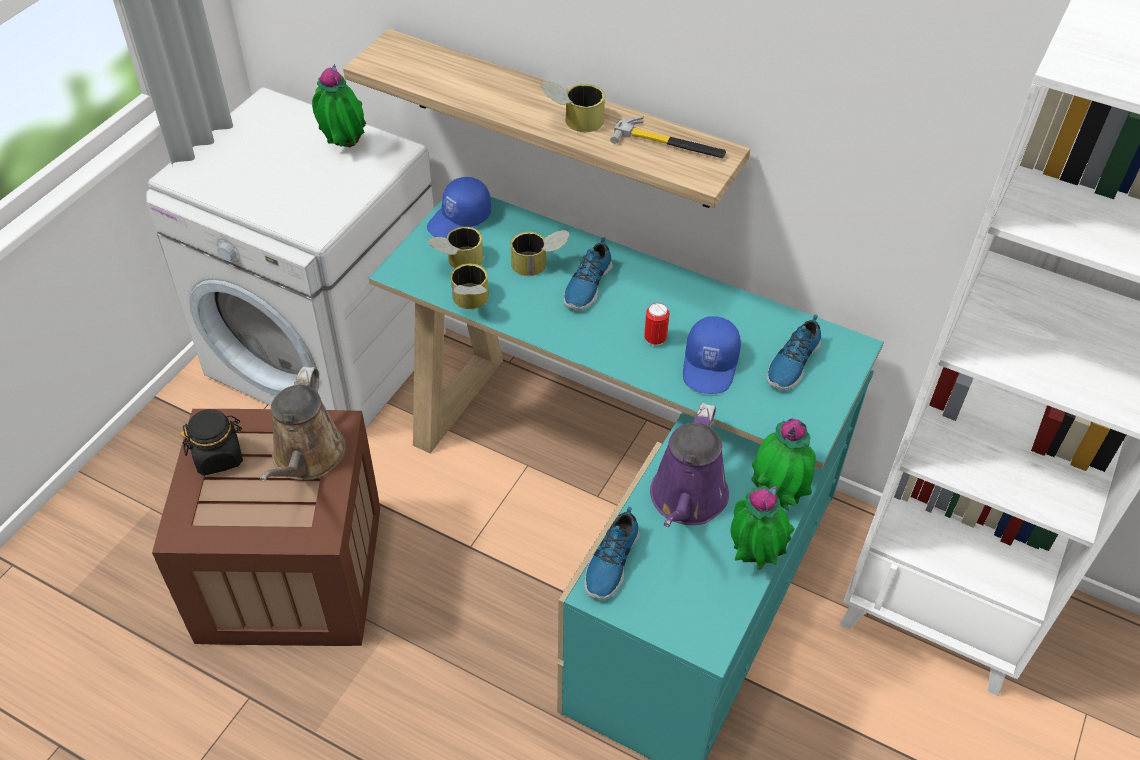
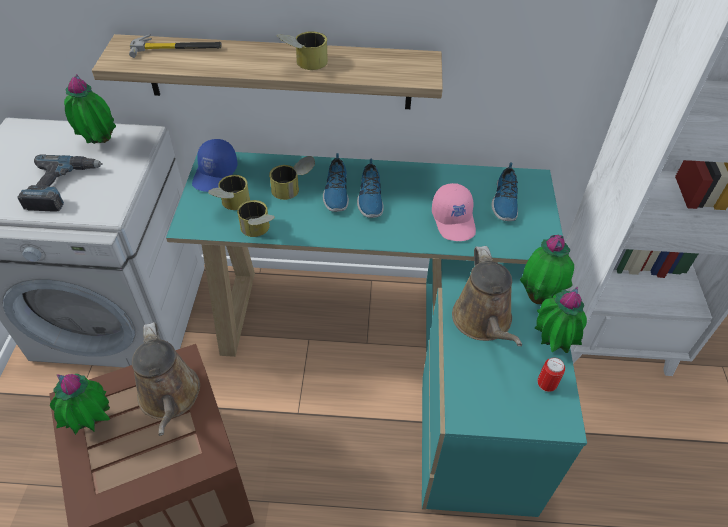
camera: 25 degrees left, 0 degrees up
black jar [180,409,243,476] -> potted plant [50,374,110,435]
shoe [585,507,640,600] -> shoe moved to [357,159,384,218]
hammer [610,117,726,158] -> hammer moved to [129,34,222,58]
can [644,303,669,346] -> can moved to [537,357,565,392]
purple watering can [650,403,729,527] -> brown watering can [452,246,522,346]
blue cap [683,316,741,394] -> pink cap [432,183,476,241]
none -> power drill [17,154,103,212]

